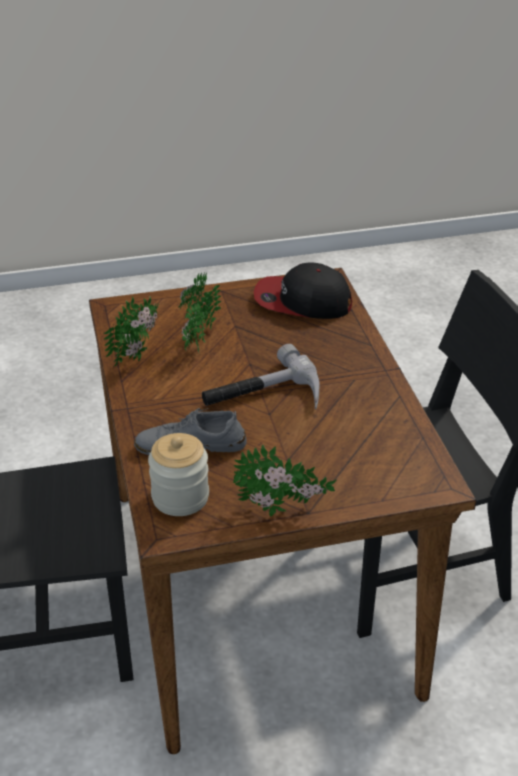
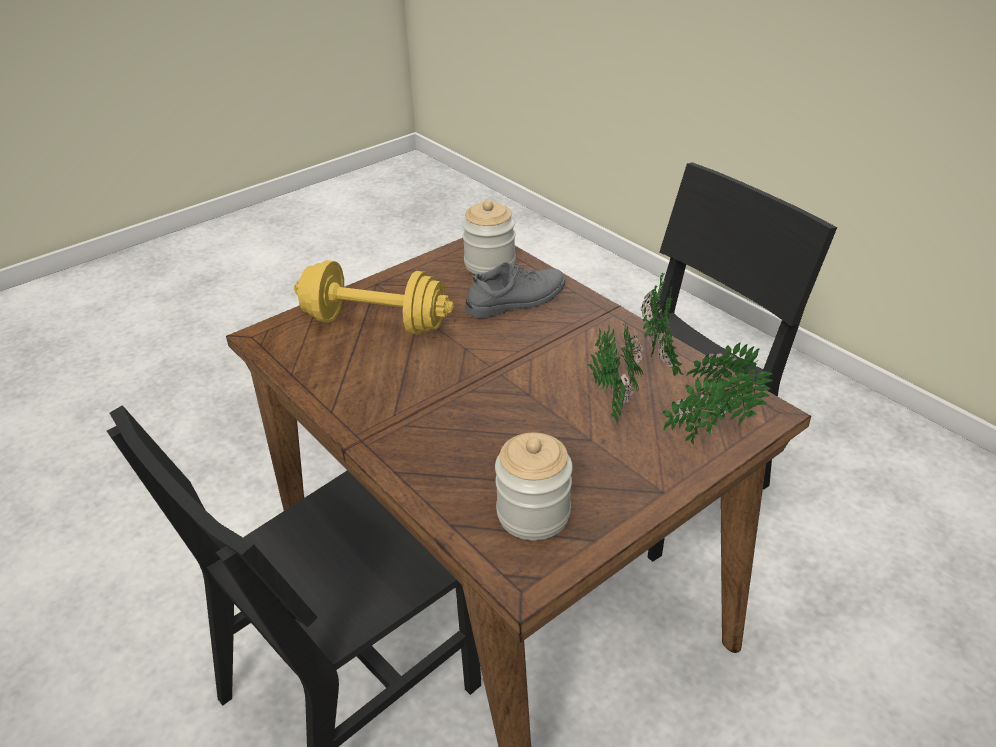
camera: 155 degrees right, 0 degrees up
hammer [202,344,320,410] -> none
potted plant [233,445,337,516] -> potted plant moved to [663,342,773,445]
cap [254,262,352,319] -> jar [495,433,573,540]
none -> yellow dumbbell [294,260,454,335]

